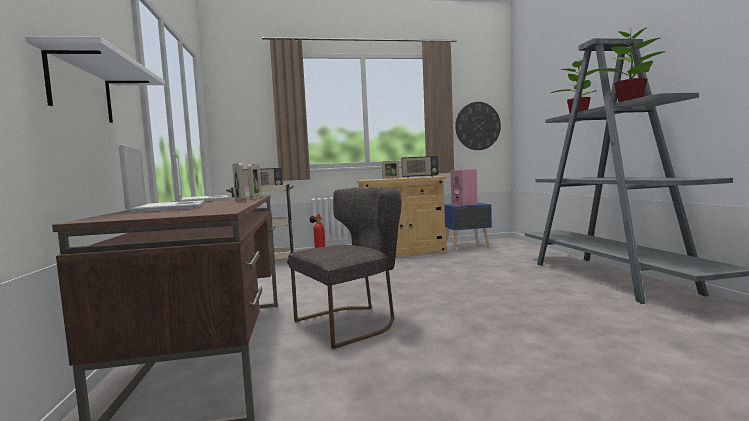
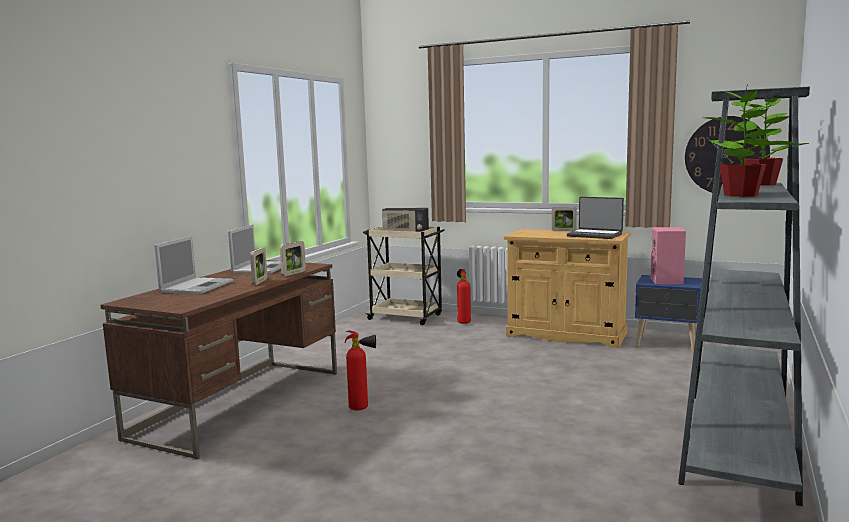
camera: 35 degrees right, 5 degrees up
white shelf [25,36,165,123] -> none
grey chair [288,187,401,349] -> fire extinguisher [345,330,376,411]
radio [401,156,439,178] -> laptop [567,197,624,239]

